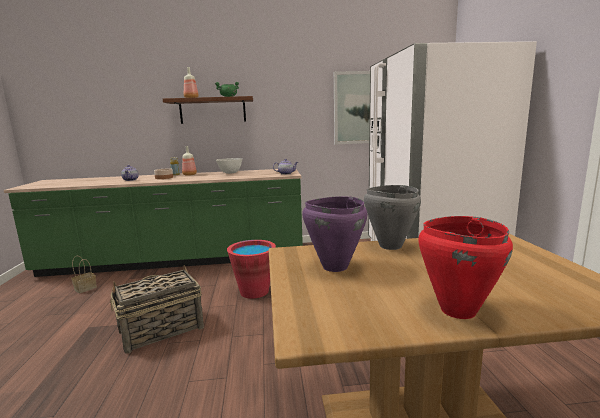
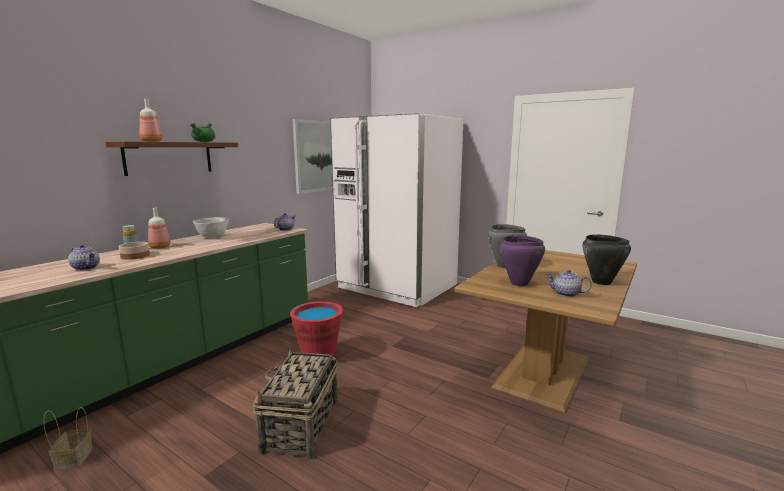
camera: 50 degrees left, 0 degrees up
red cooking pot [418,216,513,319] -> black cooking pot [583,234,631,285]
none -> teapot [546,270,592,297]

